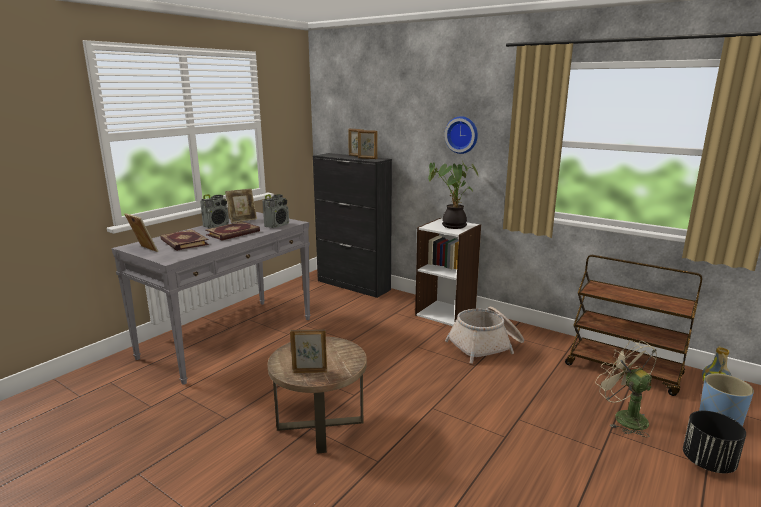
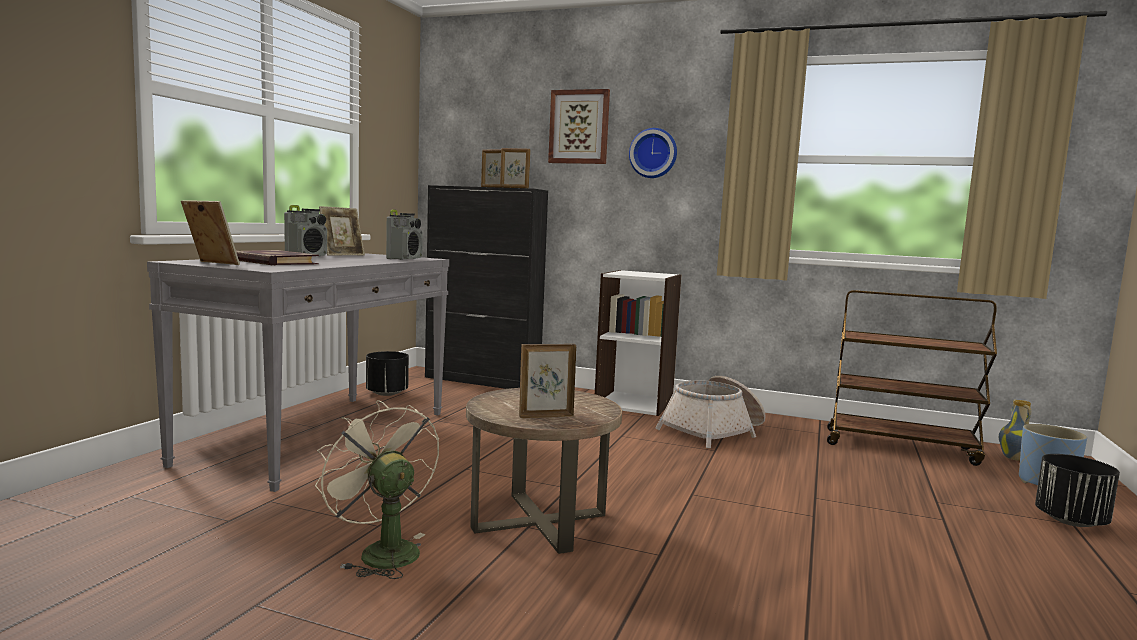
camera: 15 degrees left, 10 degrees down
book [205,222,260,241] -> none
potted plant [428,160,478,229] -> none
beige fan [595,340,657,437] -> beige fan moved to [315,400,439,579]
none -> black planter [366,351,409,396]
none -> picture [548,89,610,164]

